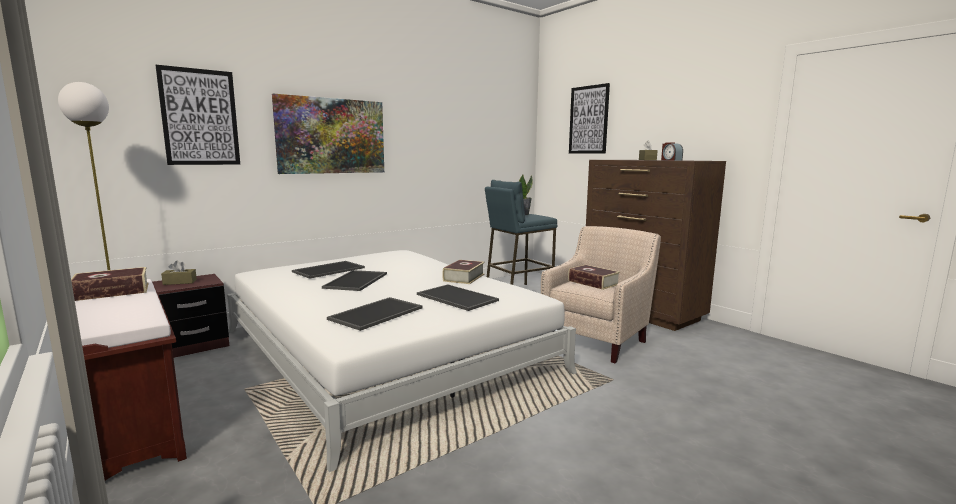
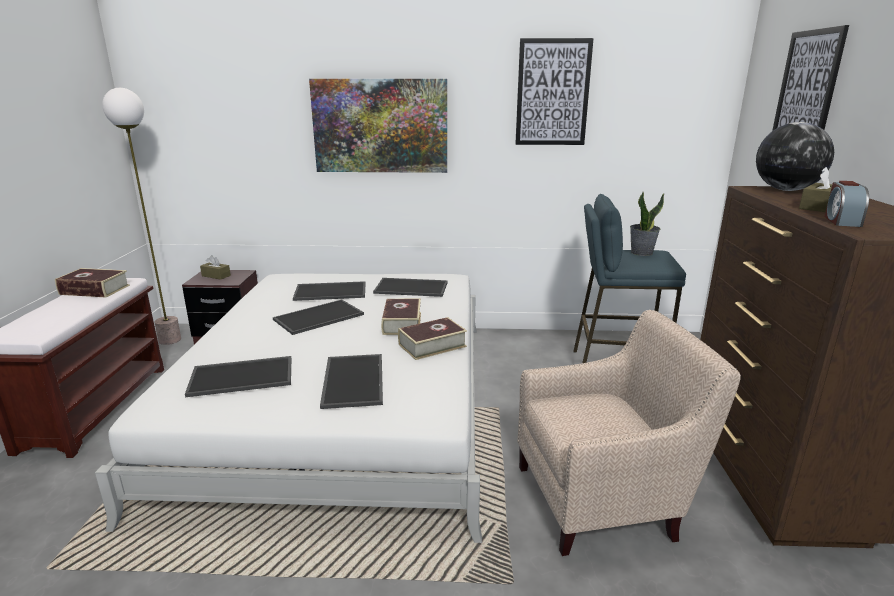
camera: 40 degrees right, 10 degrees up
picture [155,65,240,165] -> picture moved to [515,38,594,145]
book [568,265,620,290] -> book moved to [381,299,421,335]
none -> tray [373,278,448,297]
none -> globe [756,122,834,191]

